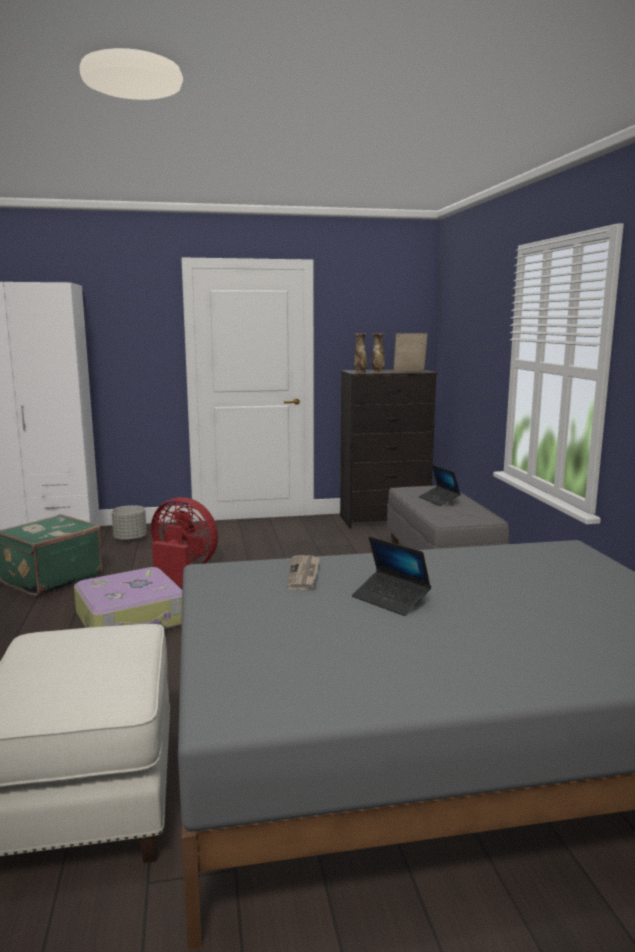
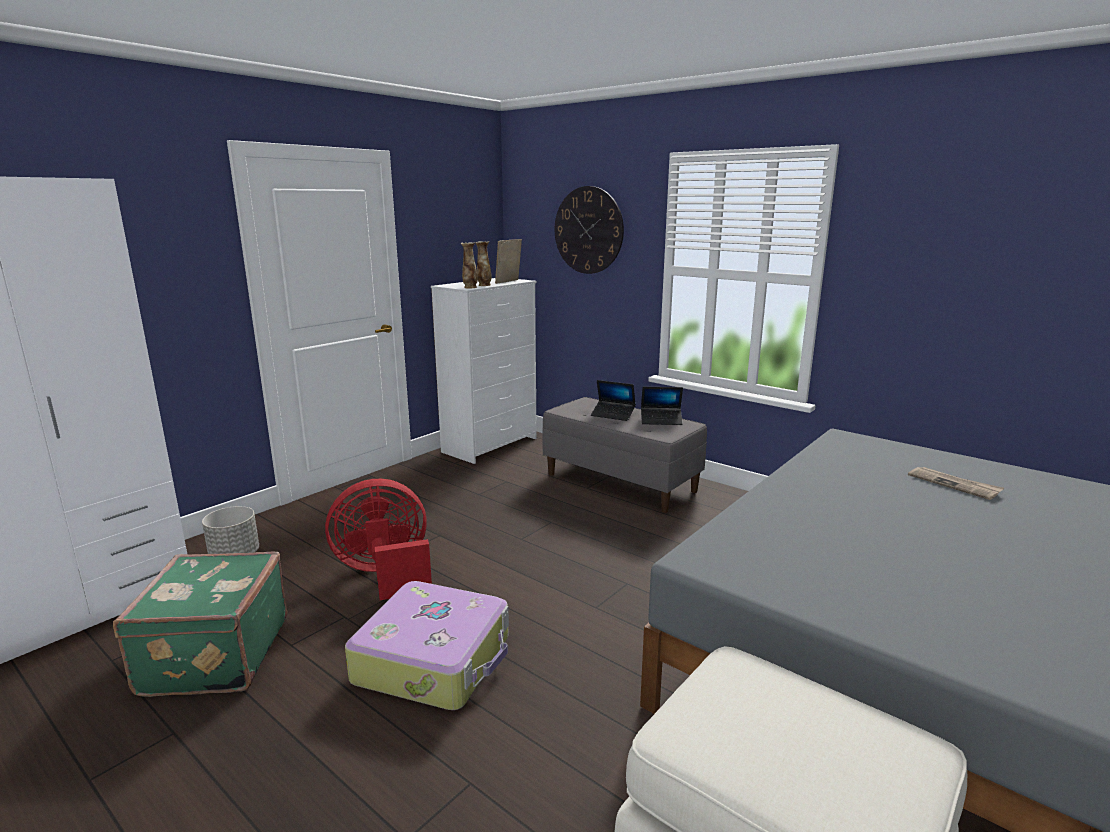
camera: 40 degrees left, 5 degrees up
newspaper [287,555,320,590] -> newspaper moved to [908,467,1004,500]
black dresser [340,369,437,529] -> white dresser [431,278,537,464]
laptop [352,537,431,616] -> laptop moved to [641,387,683,425]
none -> wall clock [555,186,624,274]

